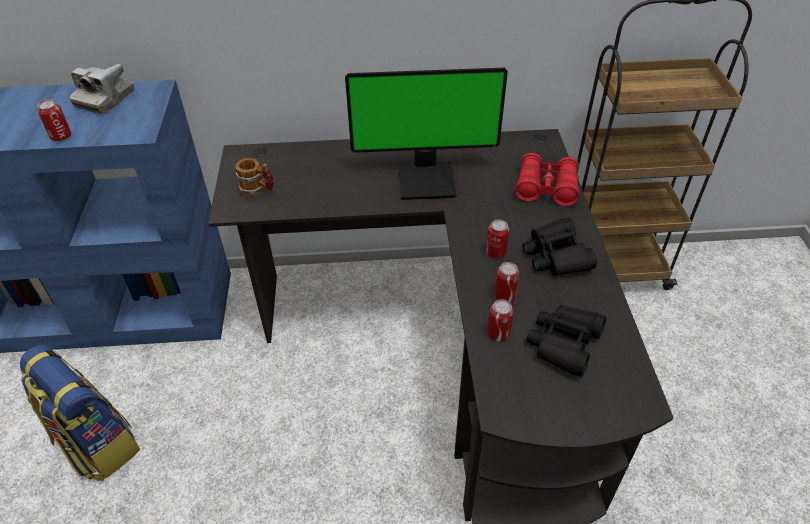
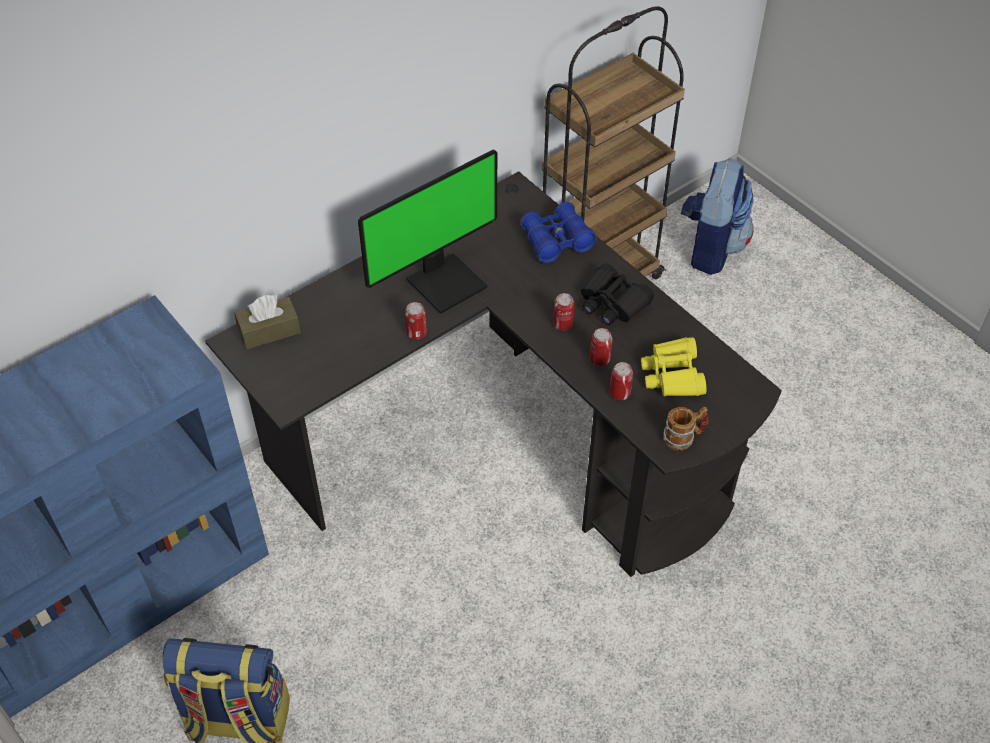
camera: 35 degrees left, 5 degrees up
can [38,99,71,141] -> can moved to [405,302,427,339]
camera [69,64,135,114] -> none
mug [235,158,274,197] -> mug moved to [663,407,709,450]
red binoculars [515,153,580,206] -> blue binoculars [520,202,597,263]
black binoculars [526,305,606,377] -> yellow binoculars [641,337,706,396]
none -> brown tissue box [234,295,301,349]
none -> backpack [681,158,754,275]

